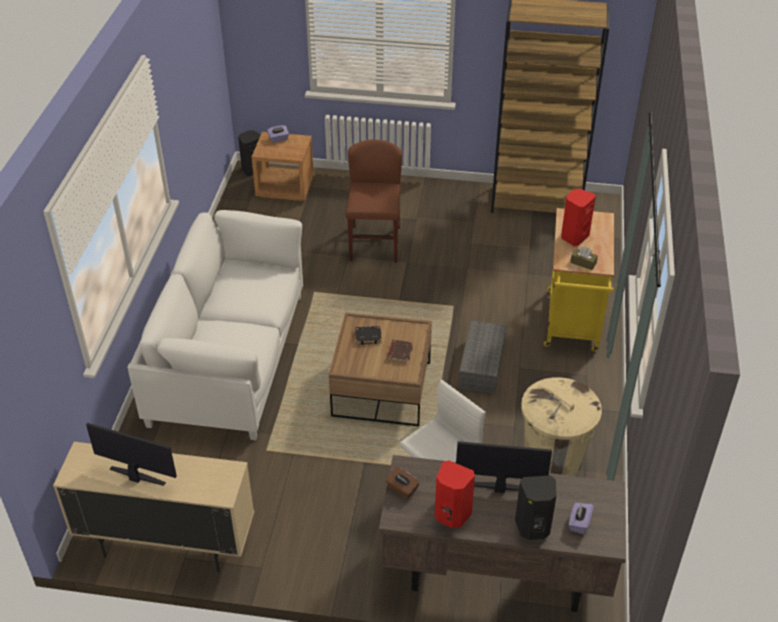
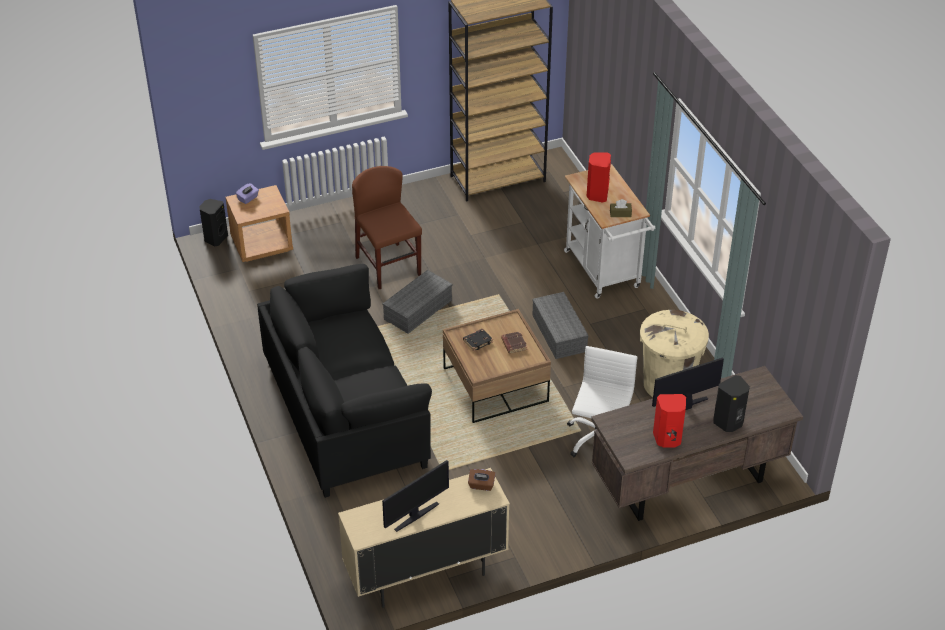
camera: 30 degrees left, 0 degrees up
monitor [86,423,177,486] -> monitor turned 150 degrees clockwise [382,460,449,532]
white sofa [128,210,303,440] -> black sofa [257,264,432,498]
brown tissue box [386,467,420,499] -> brown tissue box moved to [468,469,496,491]
yellow cart [544,208,614,351] -> white cart [564,164,655,298]
purple tissue box [569,502,594,534] -> none
none -> grey storage box [383,270,452,334]

